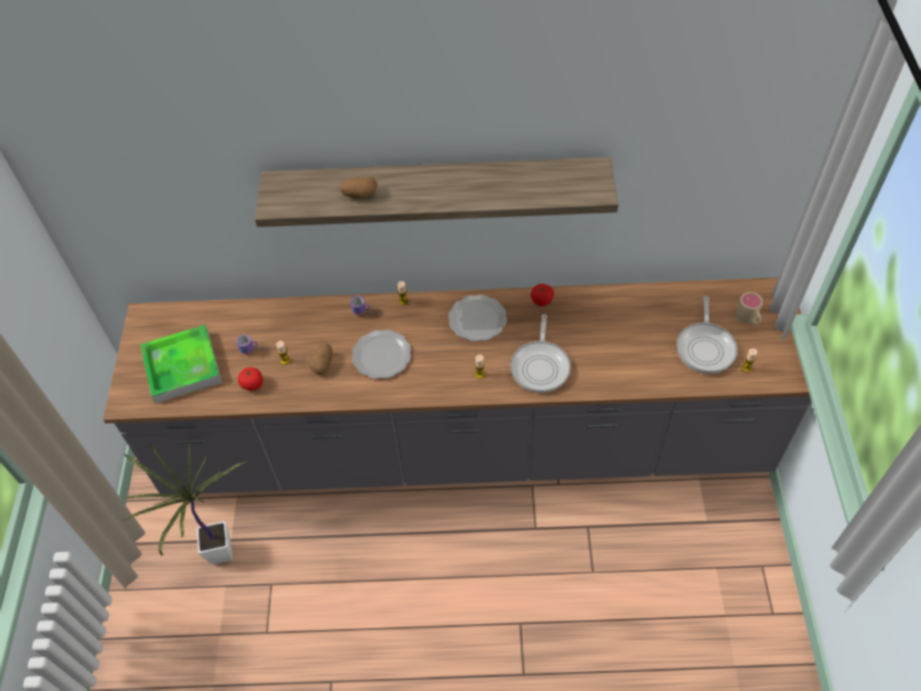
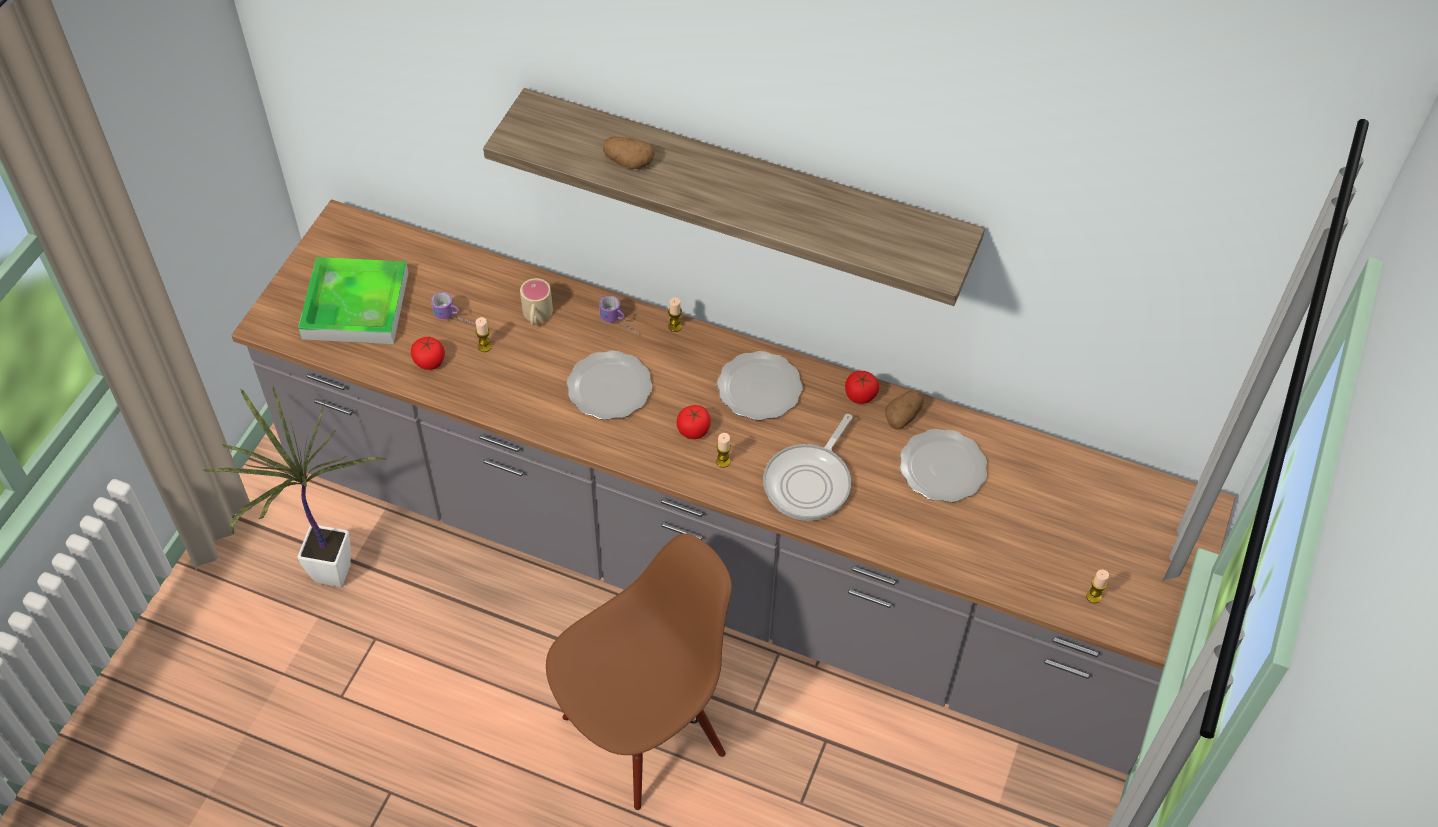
camera: 20 degrees right, 0 degrees up
potato [309,344,333,375] -> potato moved to [885,390,924,429]
frying pan [677,296,738,374] -> none
beige mug [736,292,763,325] -> beige mug moved to [520,278,553,326]
none -> brown chair [546,533,732,811]
none -> tomato [677,405,711,439]
none -> plate [900,429,987,502]

